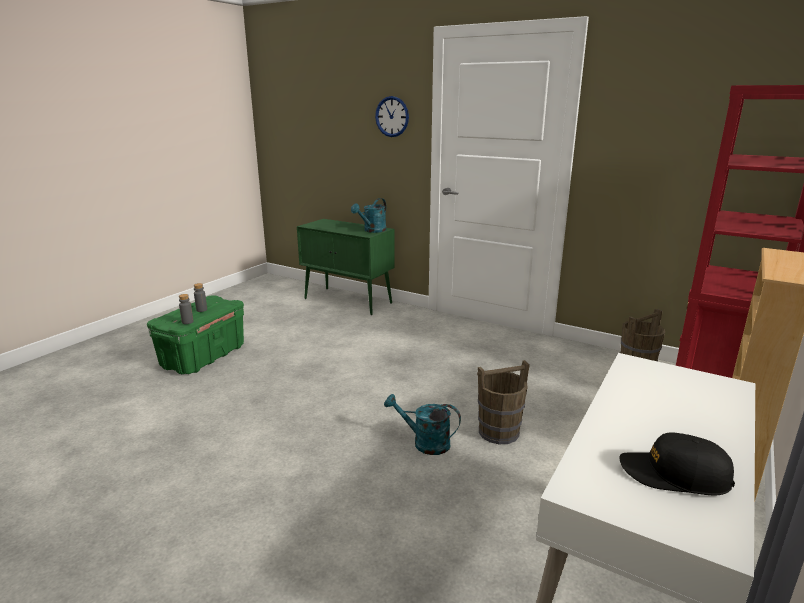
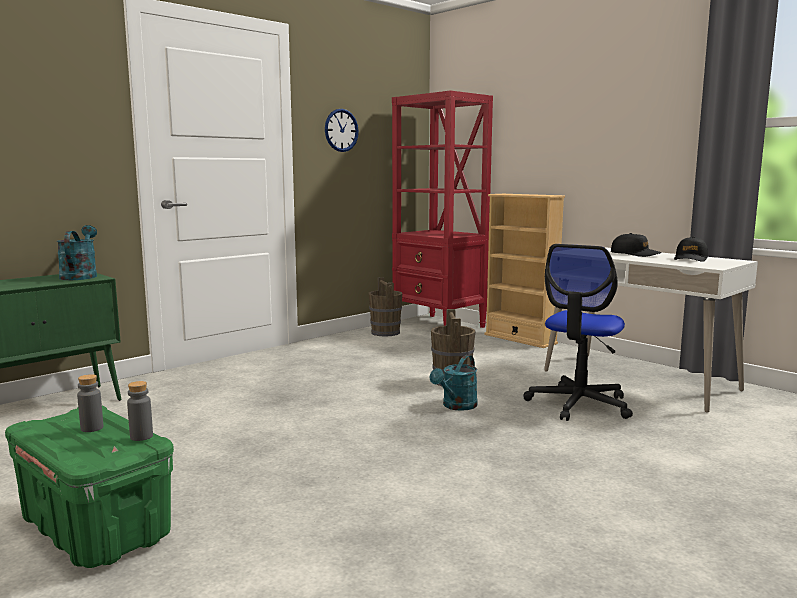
camera: 75 degrees left, 10 degrees down
turquoise watering can [351,198,386,233] -> turquoise watering can turned 150 degrees counterclockwise [57,225,97,280]
wall clock [375,96,409,137] -> wall clock moved to [325,109,359,152]
none -> office chair [523,244,633,421]
none -> black cap [611,233,661,257]

